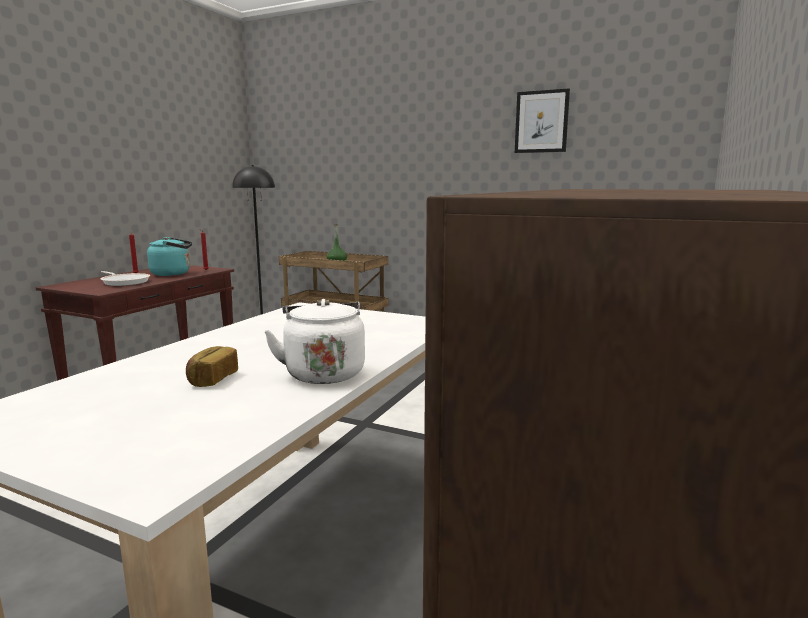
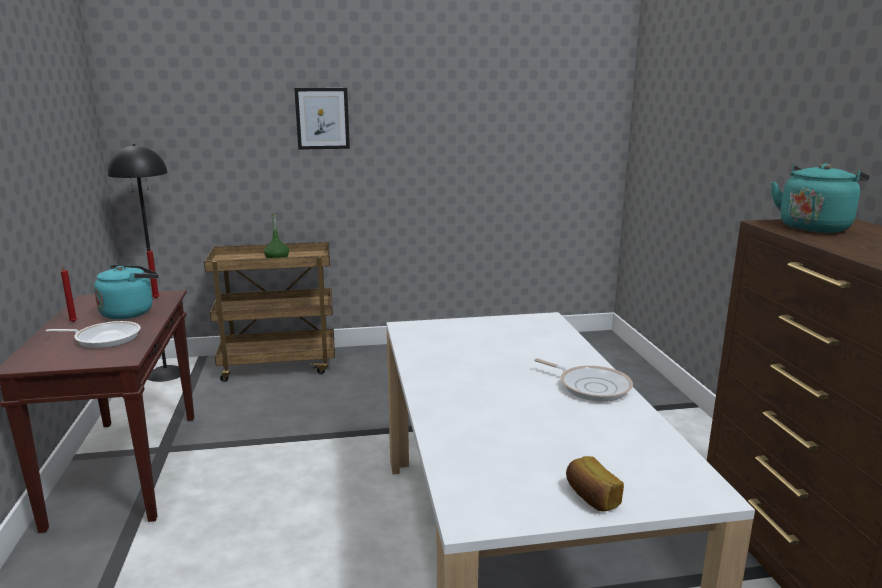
camera: 35 degrees left, 5 degrees up
bread [186,346,238,387] -> bread moved to [566,456,624,511]
white kettle [264,299,365,384] -> frying pan [534,358,633,402]
picture [515,88,570,153] -> picture moved to [294,88,350,150]
none -> turquoise kettle [771,163,870,233]

